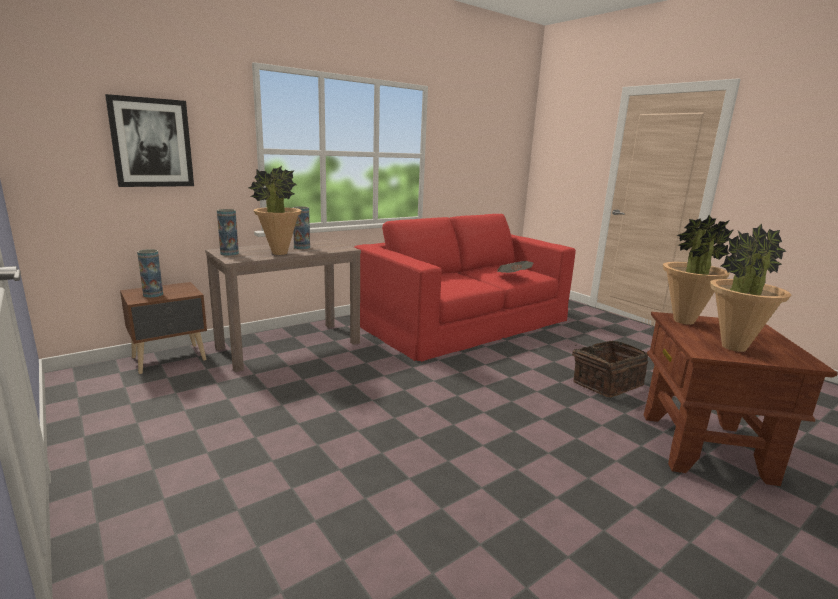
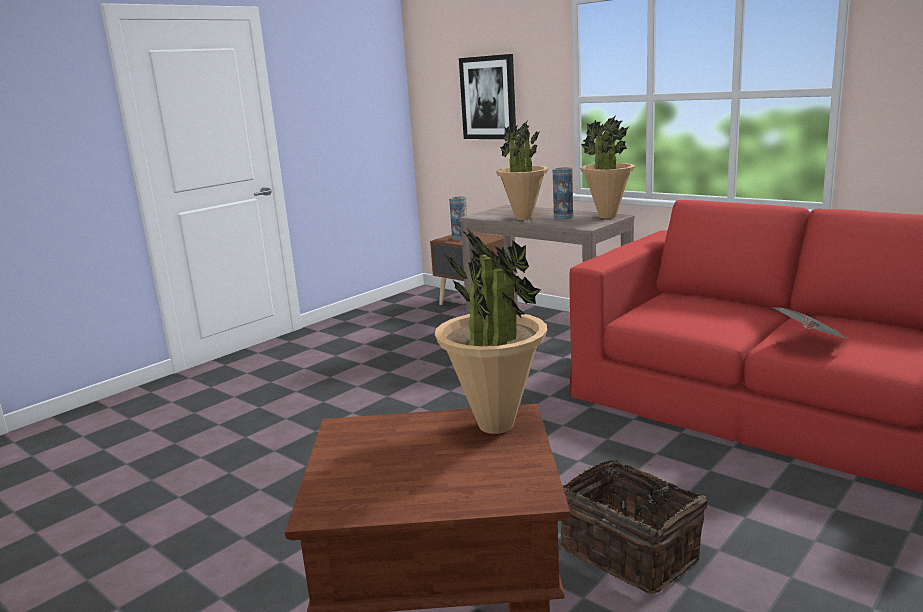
camera: 80 degrees right, 0 degrees up
vase [217,209,239,256] -> none
potted plant [710,223,791,352] -> potted plant moved to [580,116,635,219]

